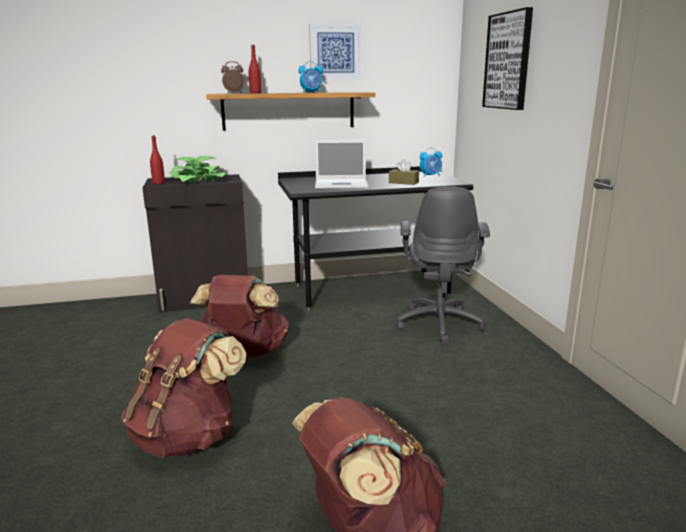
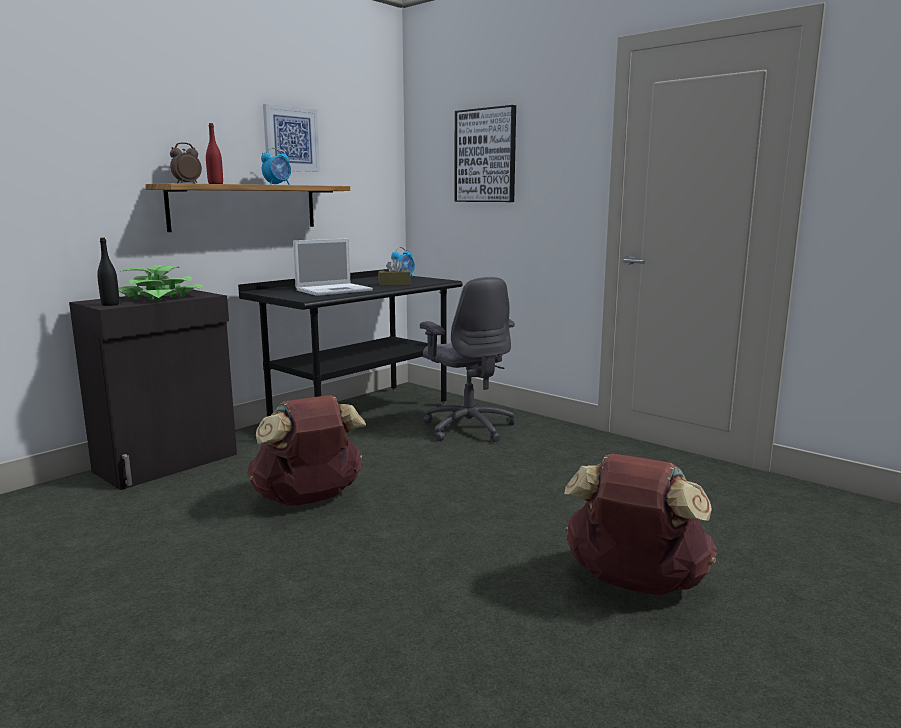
camera: 35 degrees left, 5 degrees down
brown backpack [121,318,246,458] -> none
red bottle [150,136,165,184] -> black bottle [97,238,119,306]

